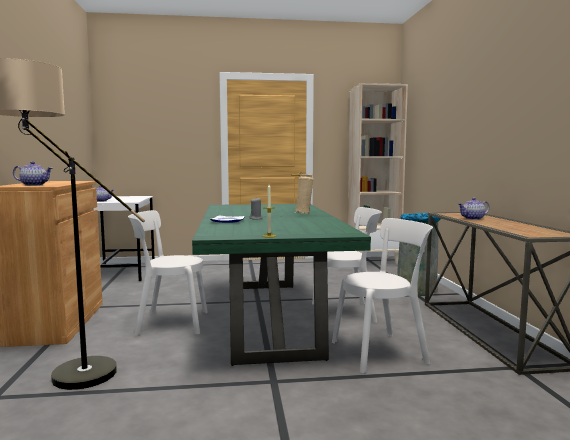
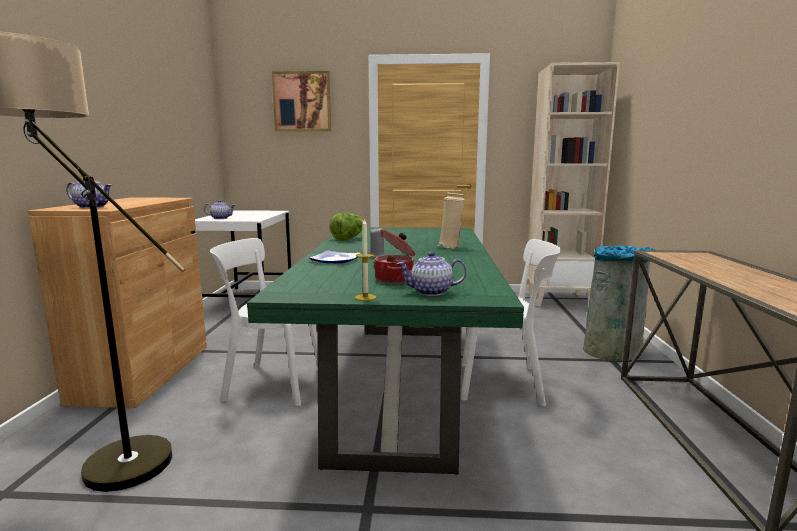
camera: 10 degrees right, 5 degrees up
white chair [332,218,433,373] -> none
teapot [458,198,490,220] -> teapot moved to [397,252,466,296]
none -> picture [272,71,331,131]
none -> lettuce [329,213,363,240]
none -> cooking pot [373,229,415,284]

